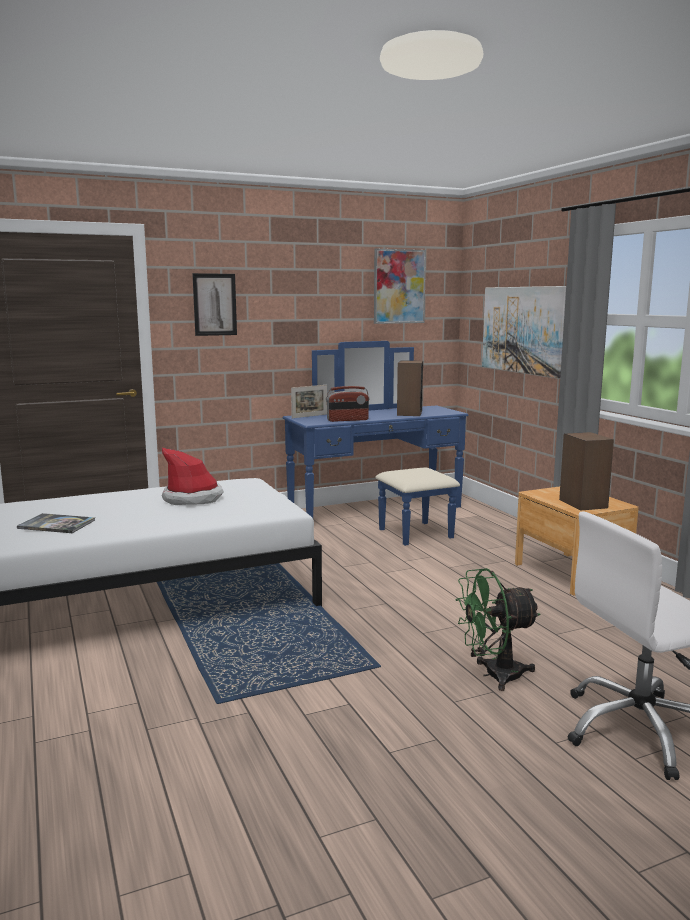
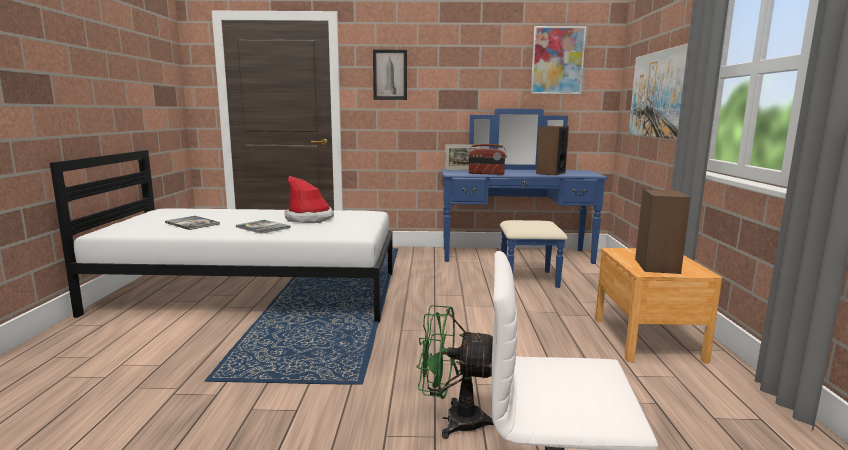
camera: 25 degrees right, 0 degrees up
none -> book [236,220,291,234]

